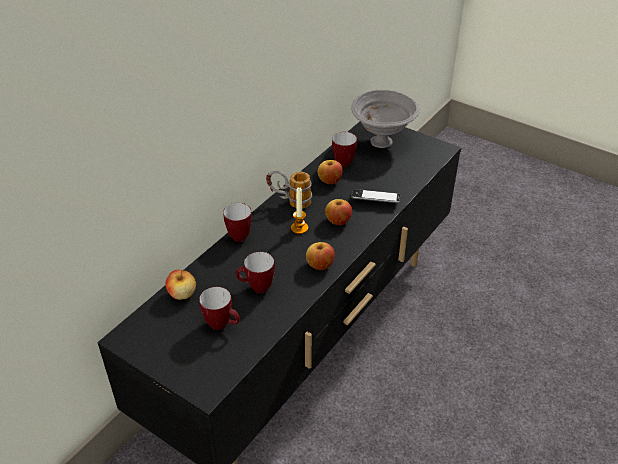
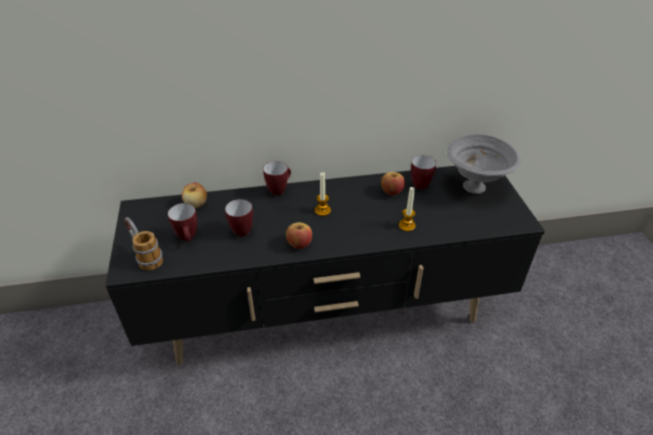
camera: 45 degrees right, 0 degrees up
mug [266,170,312,209] -> mug moved to [124,217,163,270]
apple [325,199,352,225] -> none
phone [351,189,400,203] -> candle [399,187,416,231]

